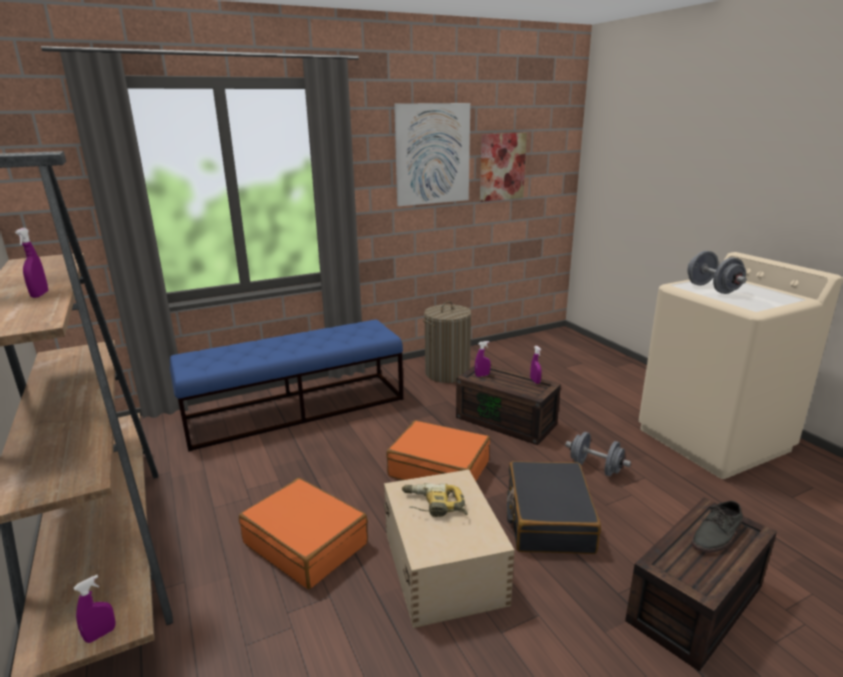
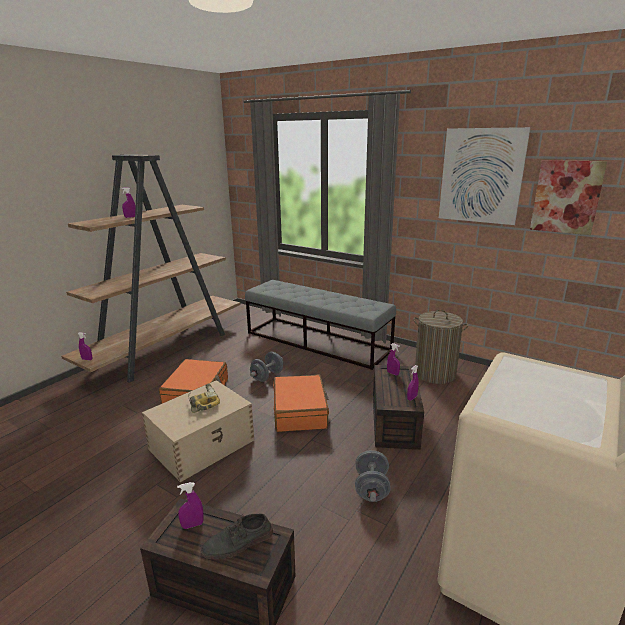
camera: 60 degrees right, 0 degrees up
blue bench [170,319,403,452] -> grey bench [245,280,396,370]
black suitcase [507,461,601,554] -> none
grey dumbbell [687,251,747,294] -> grey dumbbell moved to [250,352,283,382]
grey shoe [691,501,743,553] -> grey shoe turned 45 degrees counterclockwise [200,514,273,560]
none -> purple spray bottle [177,482,204,529]

